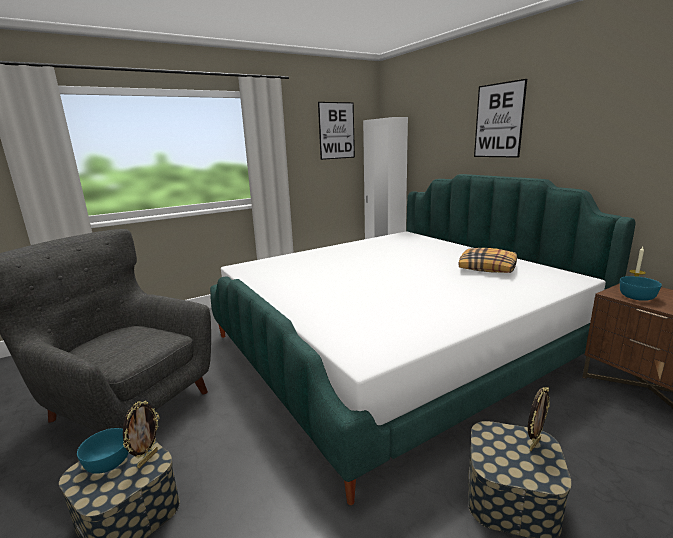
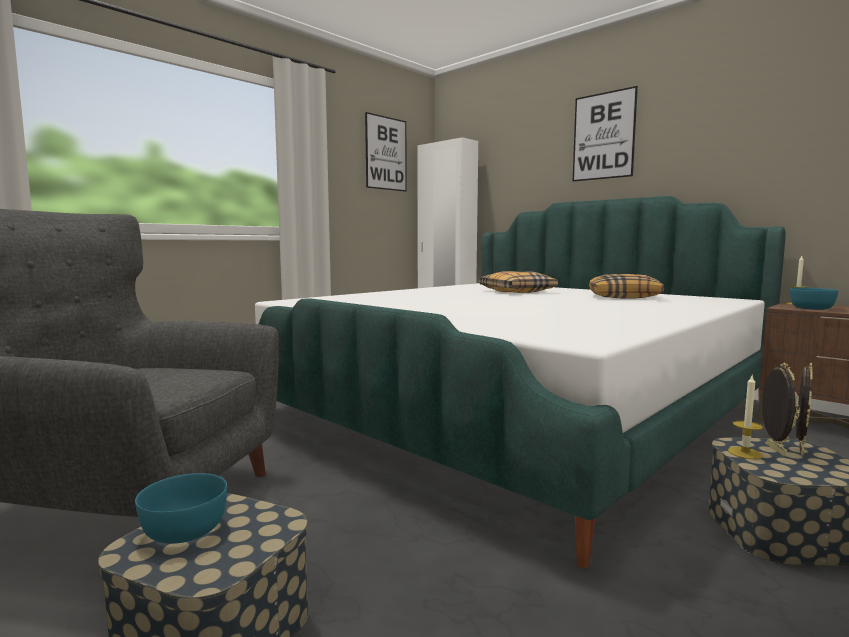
camera: 15 degrees left, 10 degrees down
picture frame [123,400,160,468] -> picture frame moved to [762,363,800,457]
none -> pillow [479,271,558,293]
none -> candle [728,374,763,459]

